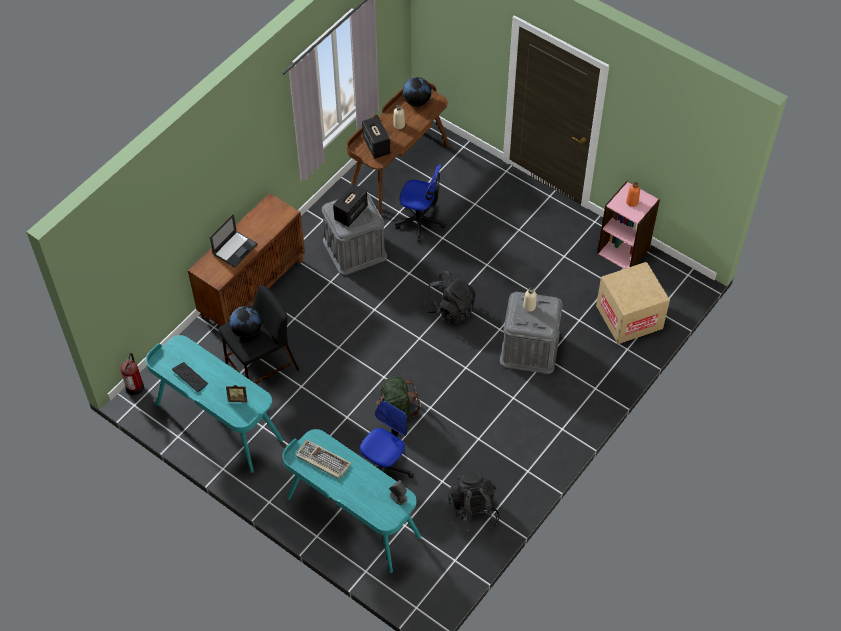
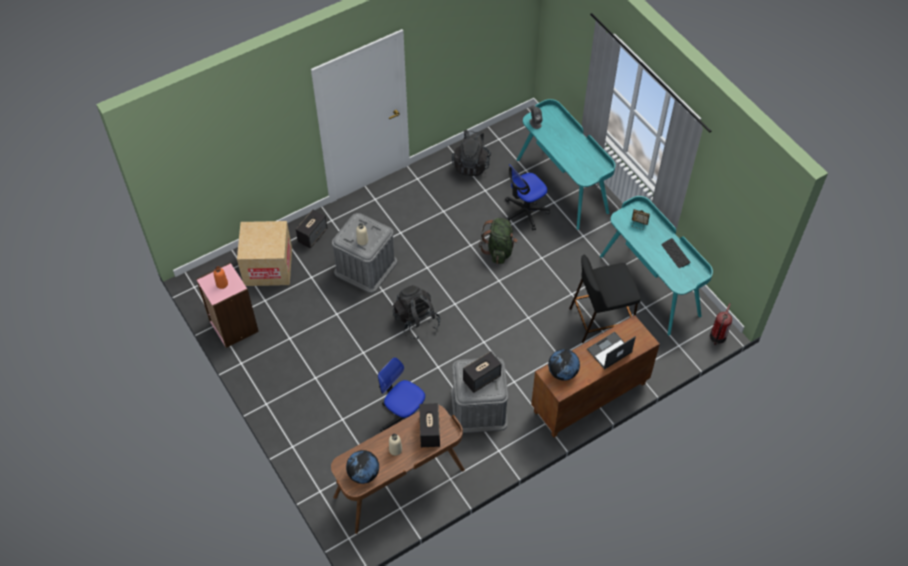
camera: 160 degrees left, 0 degrees up
globe [229,306,262,338] -> globe moved to [548,349,580,381]
keyboard [296,440,351,479] -> none
none -> speaker [296,210,327,248]

